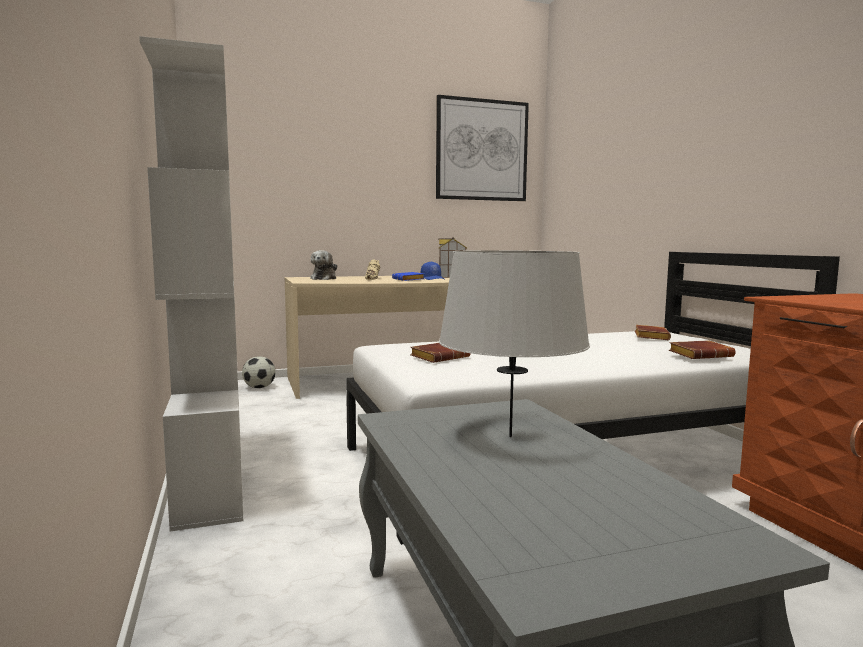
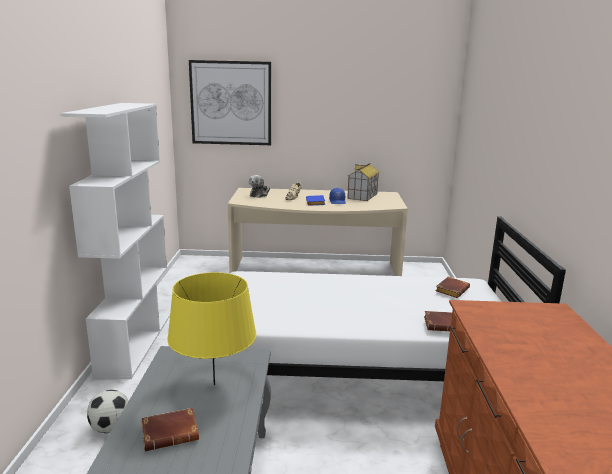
camera: 20 degrees right, 10 degrees up
football [242,356,276,388] -> football moved to [87,390,128,433]
brown book [410,343,470,363] -> brown book moved to [141,408,199,451]
picture [436,95,529,201] -> picture moved to [189,60,271,145]
grey table lamp [439,250,590,437] -> yellow table lamp [167,272,256,385]

